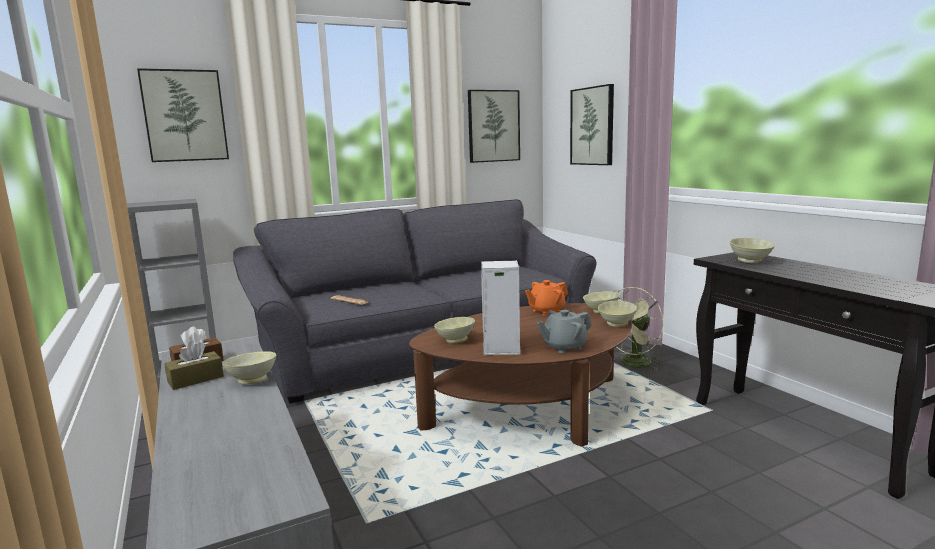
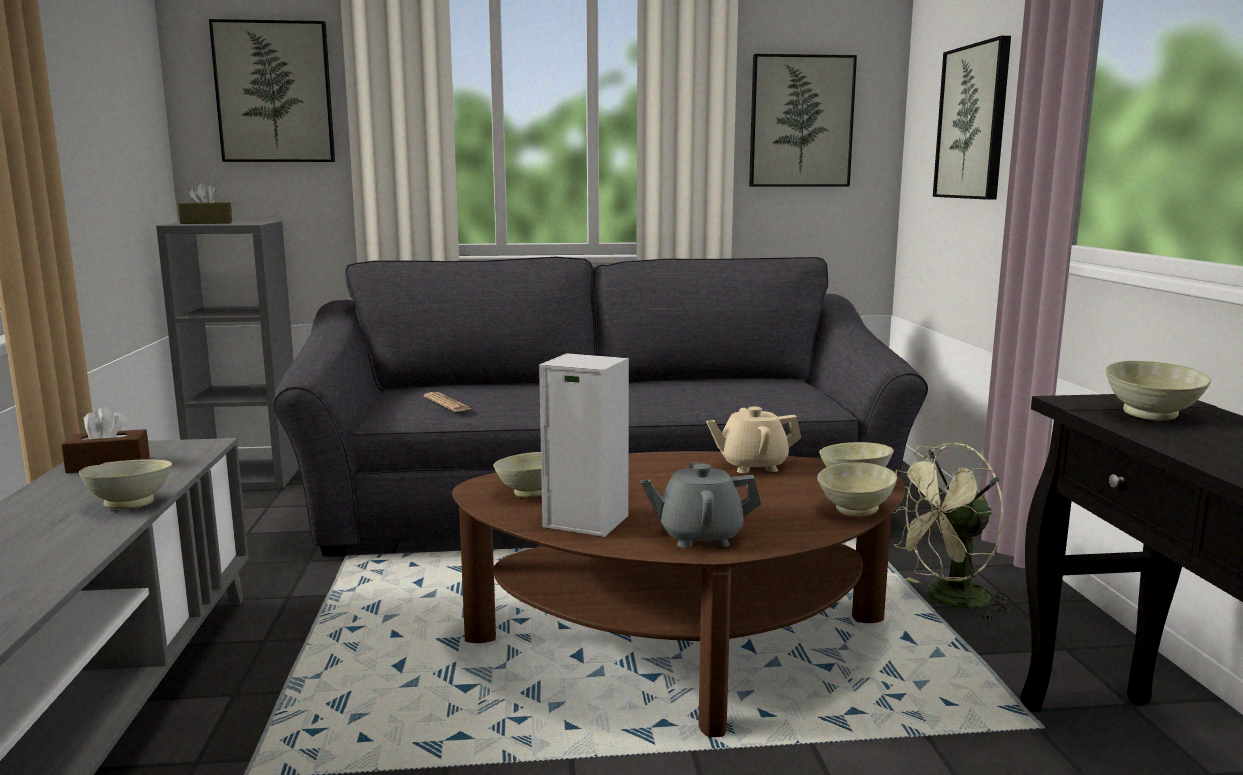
camera: 20 degrees right, 0 degrees up
brown tissue box [164,342,224,390] -> brown tissue box moved to [178,183,232,224]
orange teapot [525,280,568,315] -> beige teapot [706,406,801,473]

